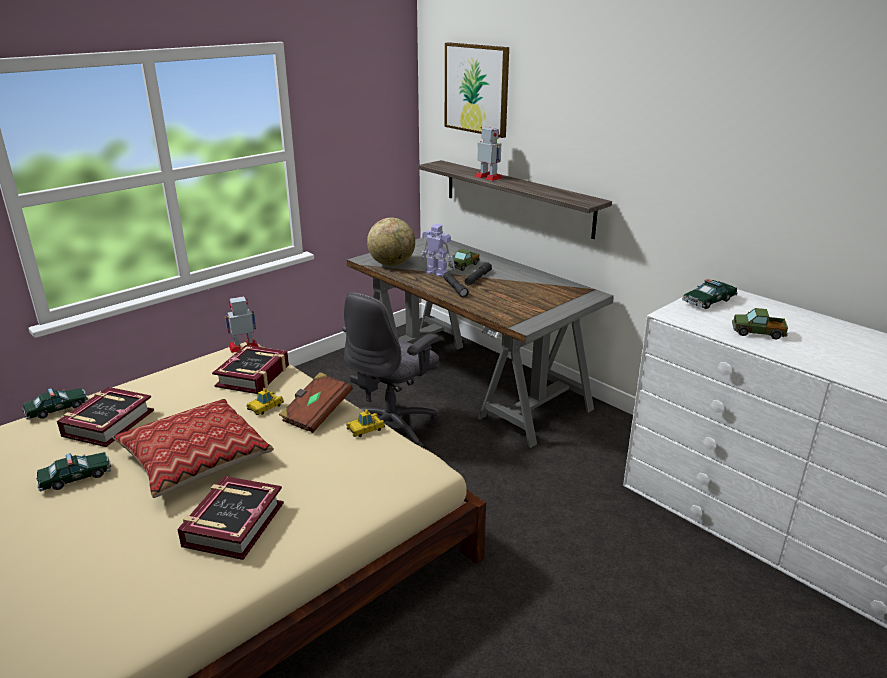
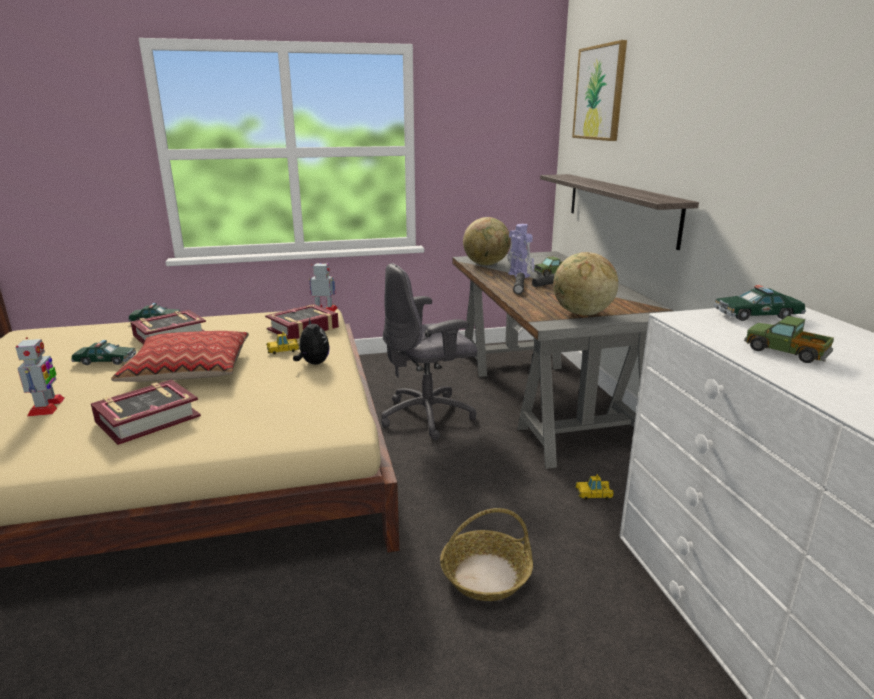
camera: 30 degrees right, 5 degrees down
brown book [279,372,353,433] -> plush toy [293,318,330,365]
toy car [346,409,385,437] -> toy car moved to [575,474,614,500]
toy robot [475,127,503,181] -> toy robot moved to [16,337,65,416]
none -> basket [440,508,533,601]
none -> globe [553,252,618,316]

